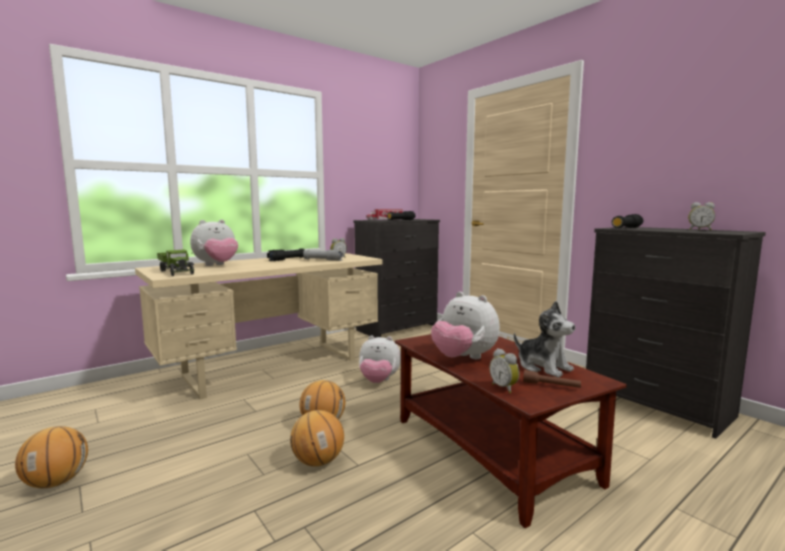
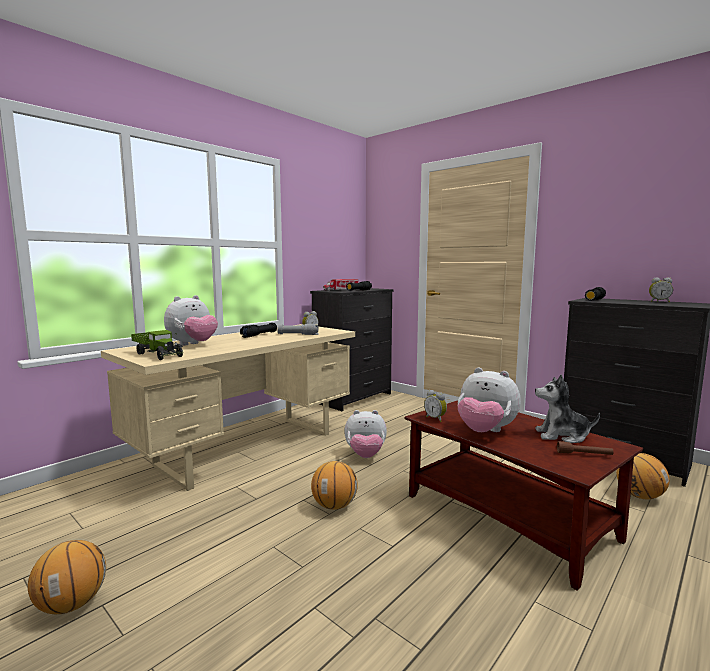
camera: 10 degrees left, 0 degrees up
basketball [290,410,344,467] -> basketball moved to [616,453,669,499]
alarm clock [489,348,520,393] -> alarm clock moved to [424,390,447,422]
plush toy [514,301,575,378] -> plush toy turned 150 degrees clockwise [535,374,600,443]

